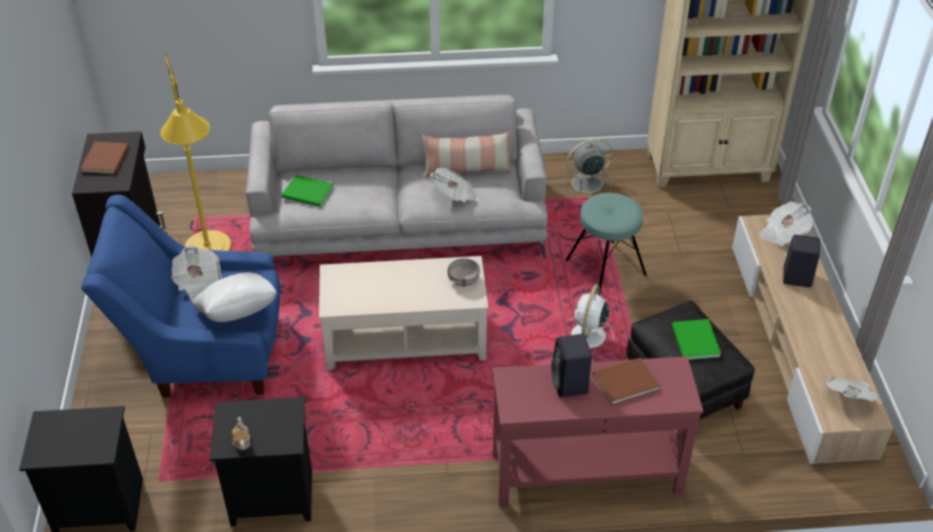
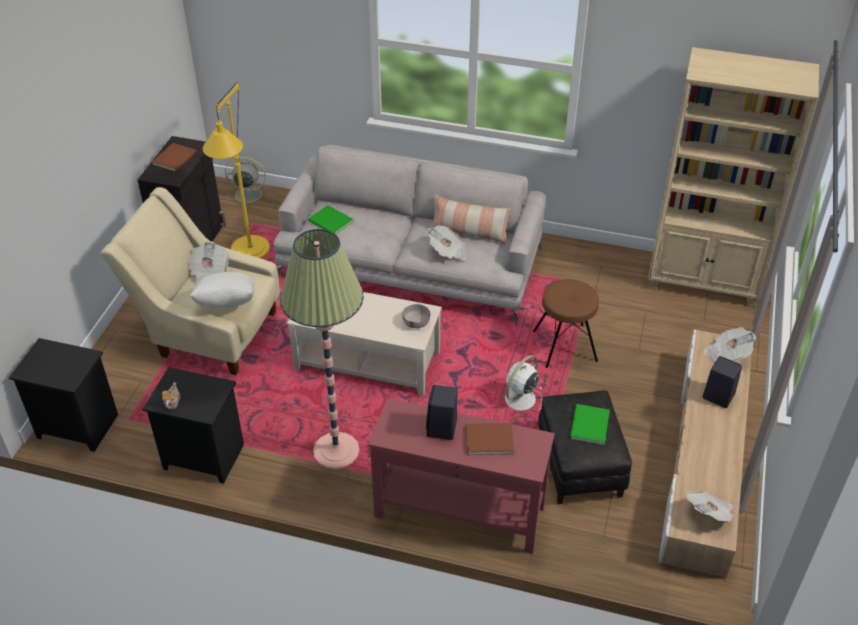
camera: 20 degrees right, 0 degrees up
blue armchair [81,195,280,397] -> beige armchair [101,187,280,375]
grey fan [563,139,614,197] -> grey fan moved to [225,157,268,207]
turquoise stool [565,193,647,295] -> brown stool [533,279,599,368]
none -> floor lamp [280,229,364,470]

